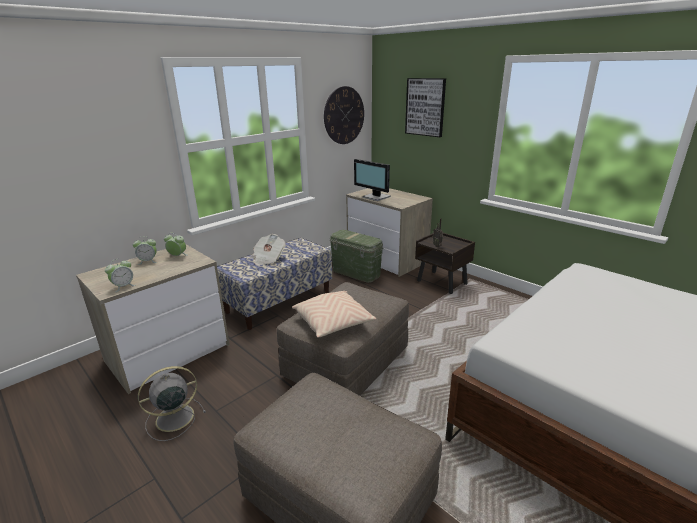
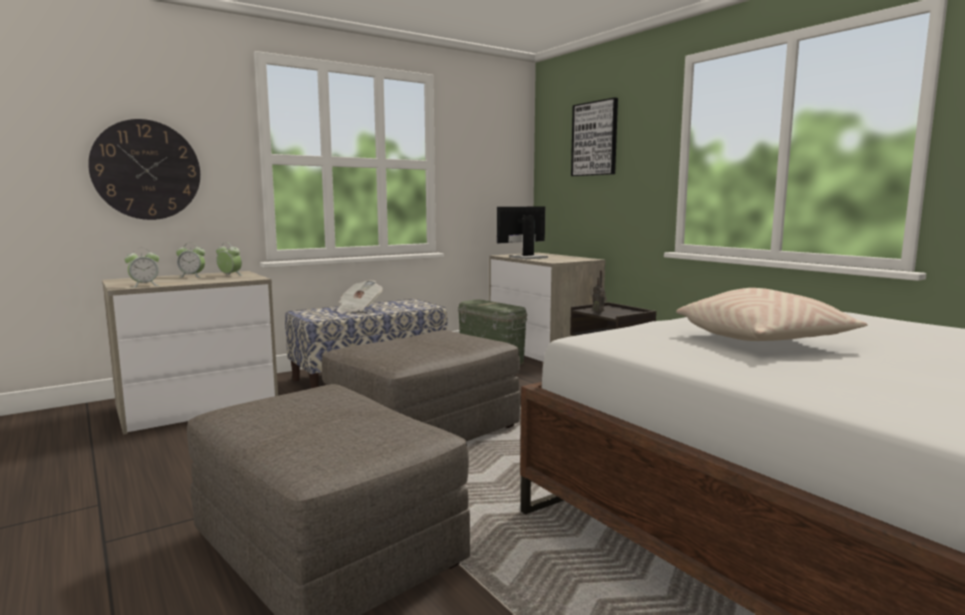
camera: 10 degrees right, 15 degrees down
grey fan [138,366,206,441] -> none
beige pillow [292,291,376,338] -> beige pillow moved to [676,288,868,341]
wall clock [324,86,364,144] -> wall clock moved to [88,119,200,220]
monitor [354,159,391,201] -> monitor turned 90 degrees clockwise [497,206,548,259]

